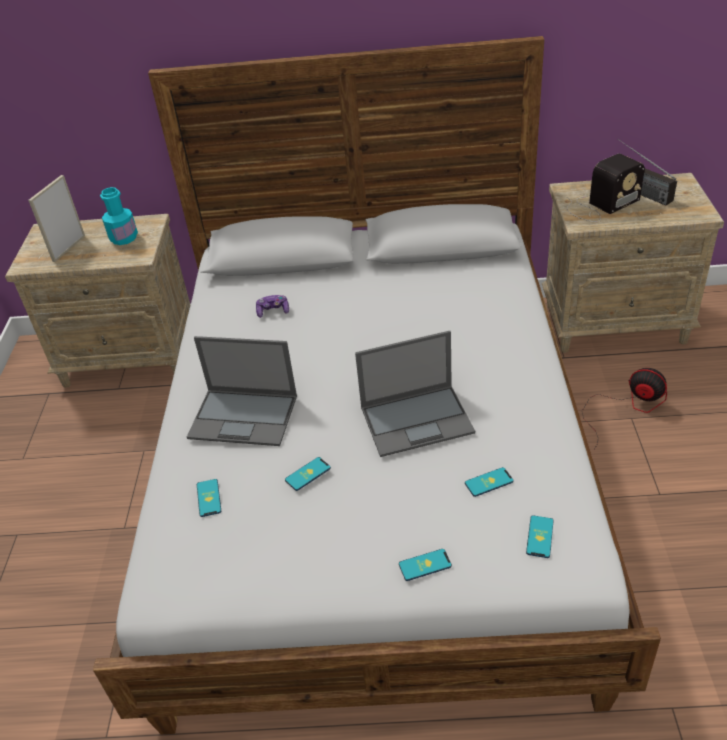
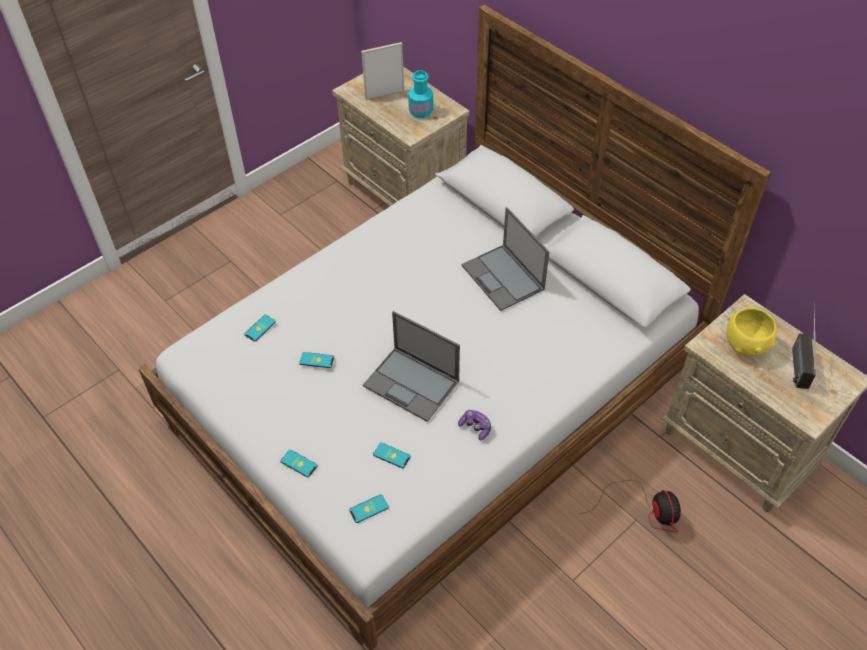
camera: 45 degrees right, 10 degrees up
laptop [187,336,297,446] -> laptop moved to [461,207,550,311]
game controller [256,295,289,318] -> game controller moved to [458,410,491,440]
radio [567,154,645,222] -> yellow bowl [726,308,777,356]

